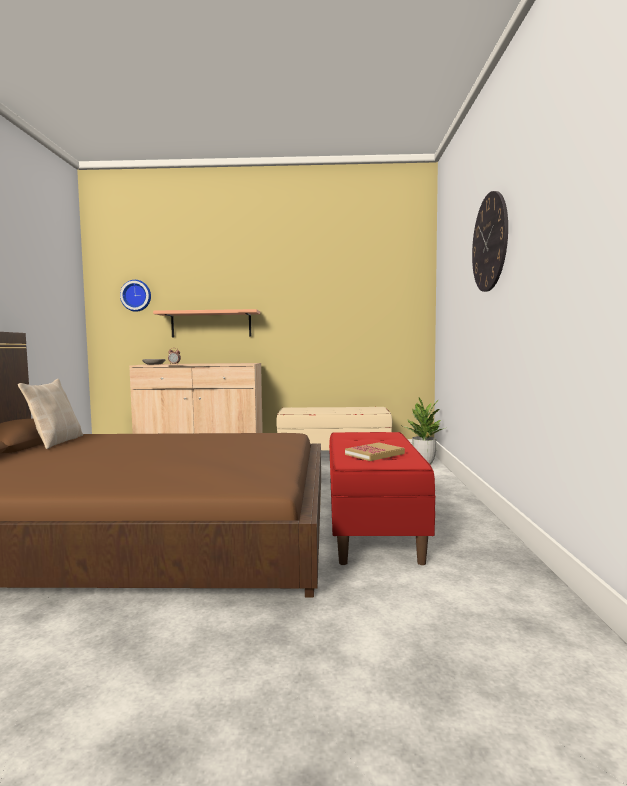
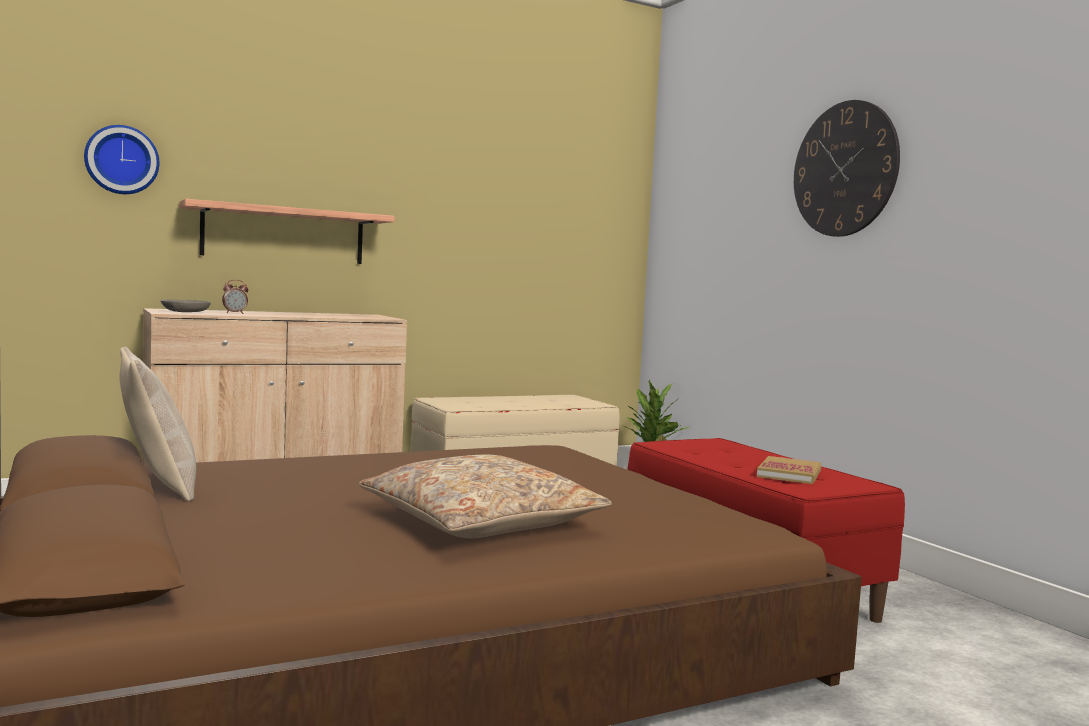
camera: 30 degrees left, 0 degrees up
none -> beige pillow [359,455,612,538]

